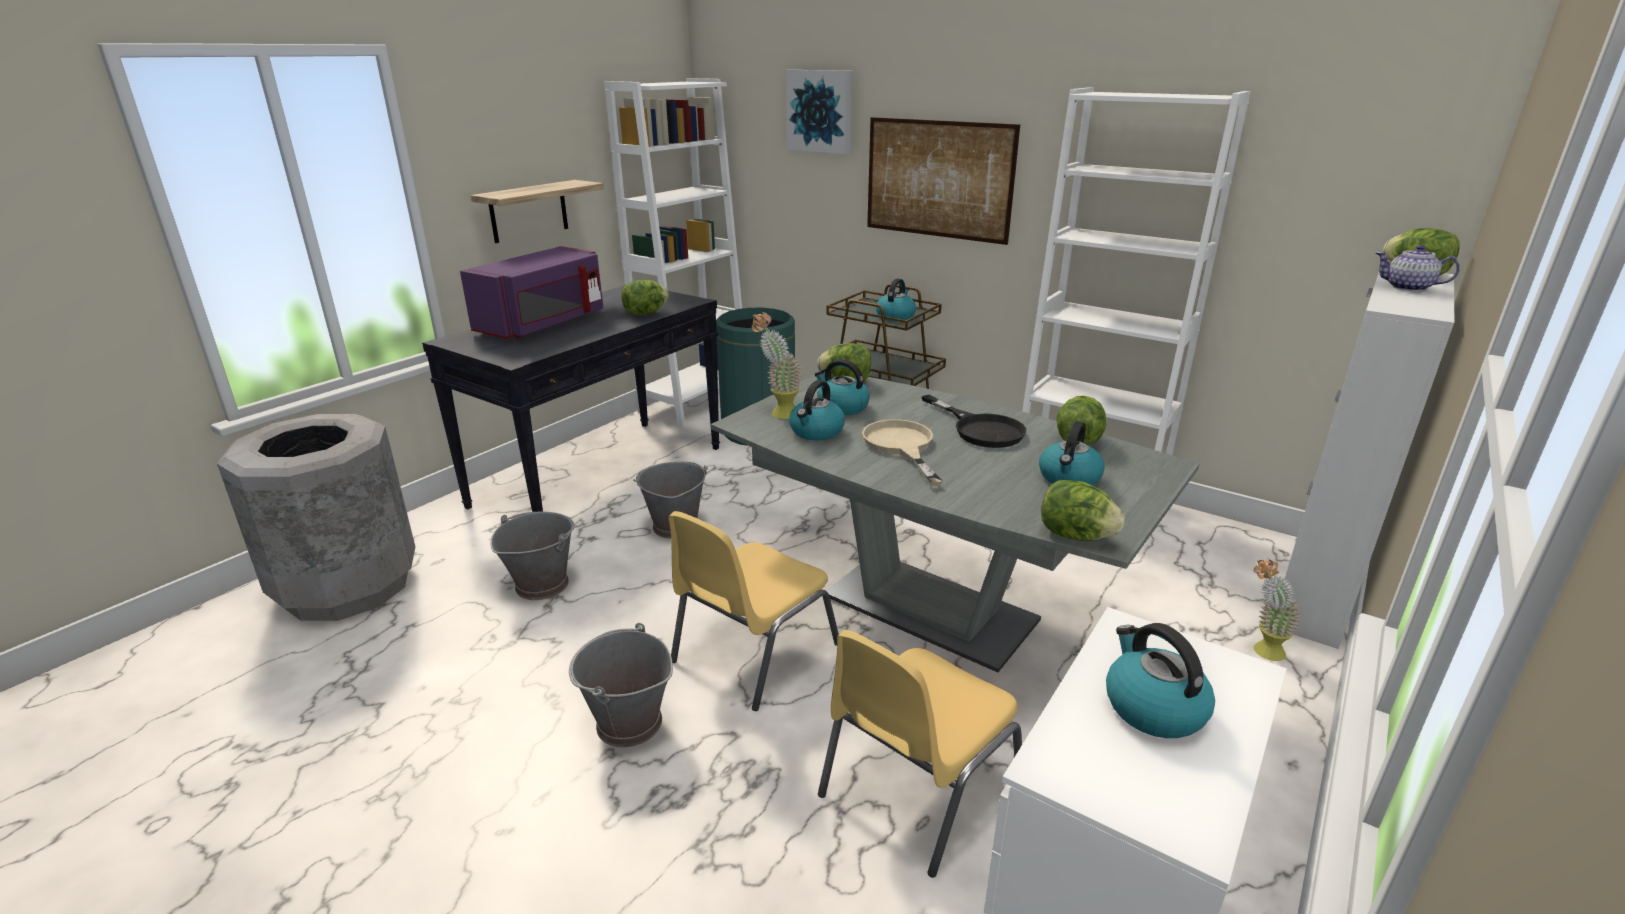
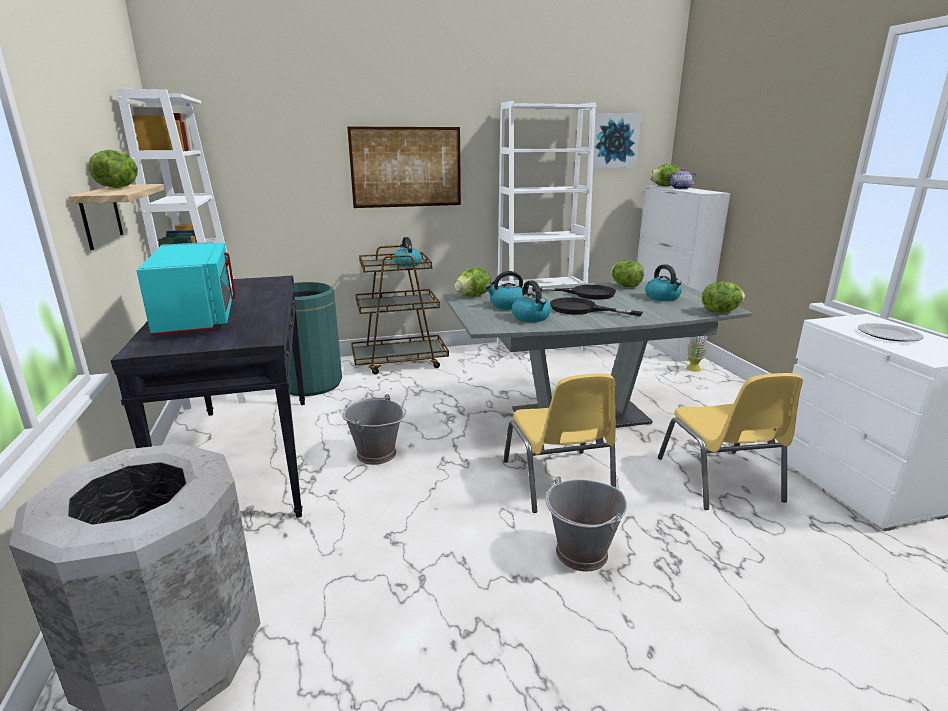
camera: 50 degrees left, 5 degrees down
purple microwave [460,246,603,339] -> turquoise microwave [136,242,236,335]
grey bucket [491,512,575,600] -> none
lettuce [621,280,669,315] -> lettuce moved to [88,150,138,188]
potted plant [752,312,802,419] -> none
picture [786,70,853,154] -> picture moved to [593,113,642,168]
beige frying pan [862,419,943,486] -> black frying pan [550,297,643,316]
kettle [1106,623,1215,738] -> plate [858,323,924,342]

